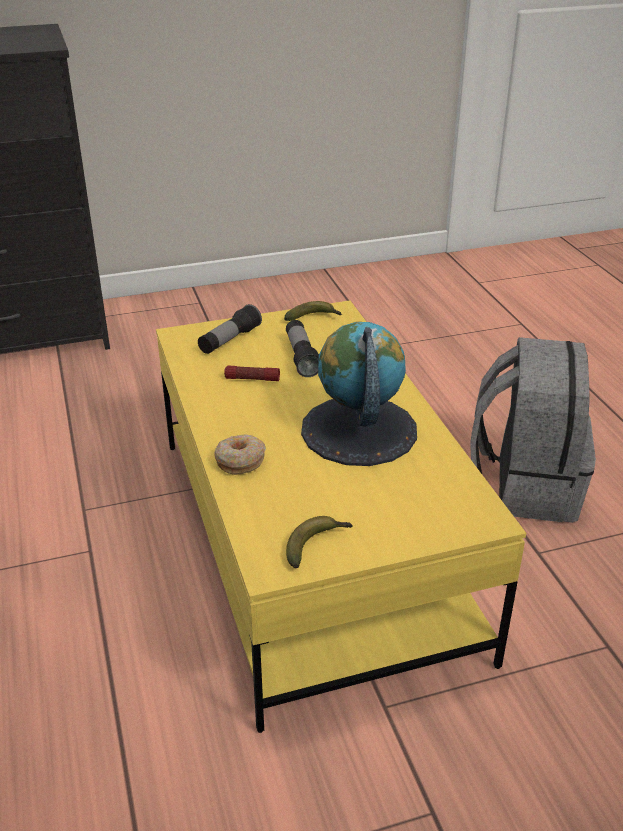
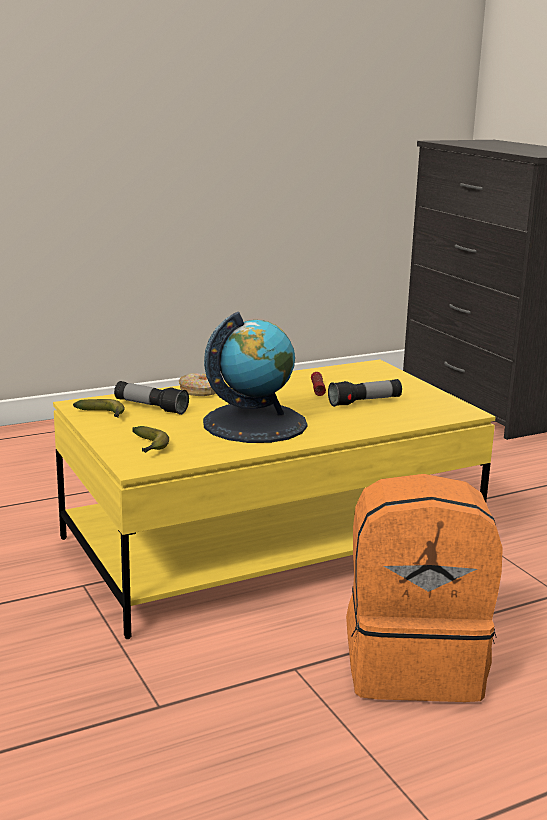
camera: 80 degrees right, 15 degrees down
flashlight [198,304,262,354] -> flashlight moved to [114,381,189,415]
banana [284,301,342,321] -> banana moved to [132,426,169,453]
grey backpack [470,337,596,523] -> orange backpack [346,474,503,702]

